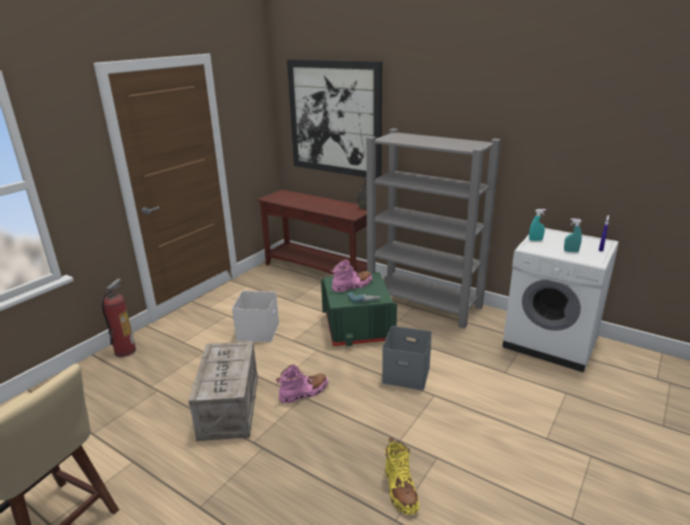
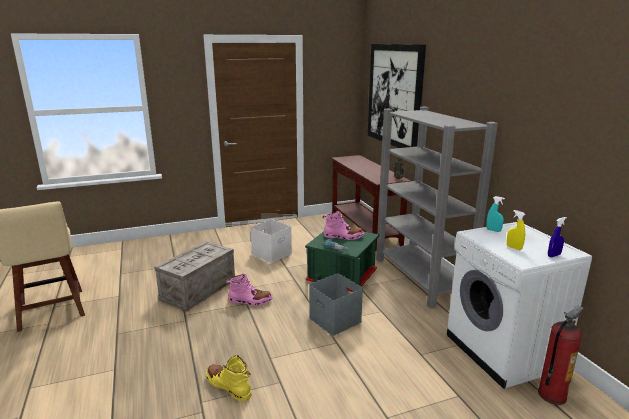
camera: 35 degrees right, 5 degrees down
fire extinguisher [101,279,136,357] -> fire extinguisher moved to [538,305,584,405]
yellow boot [385,437,419,515] -> yellow boot turned 105 degrees clockwise [206,355,252,402]
turquoise spray bottle [564,218,582,252] -> yellow spray bottle [507,210,526,250]

